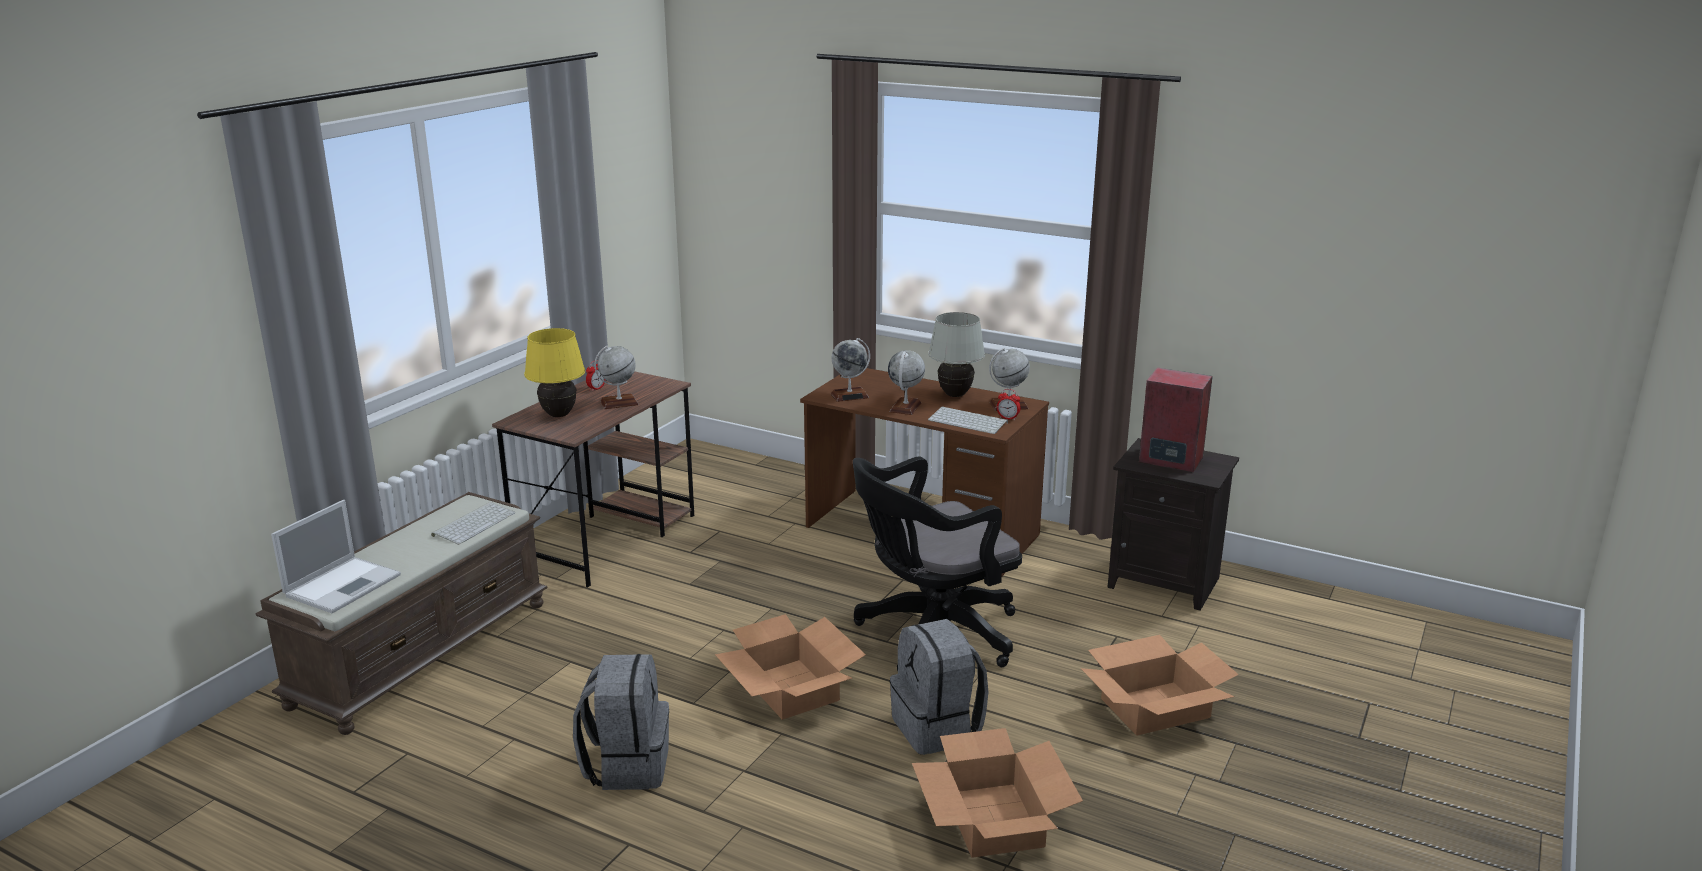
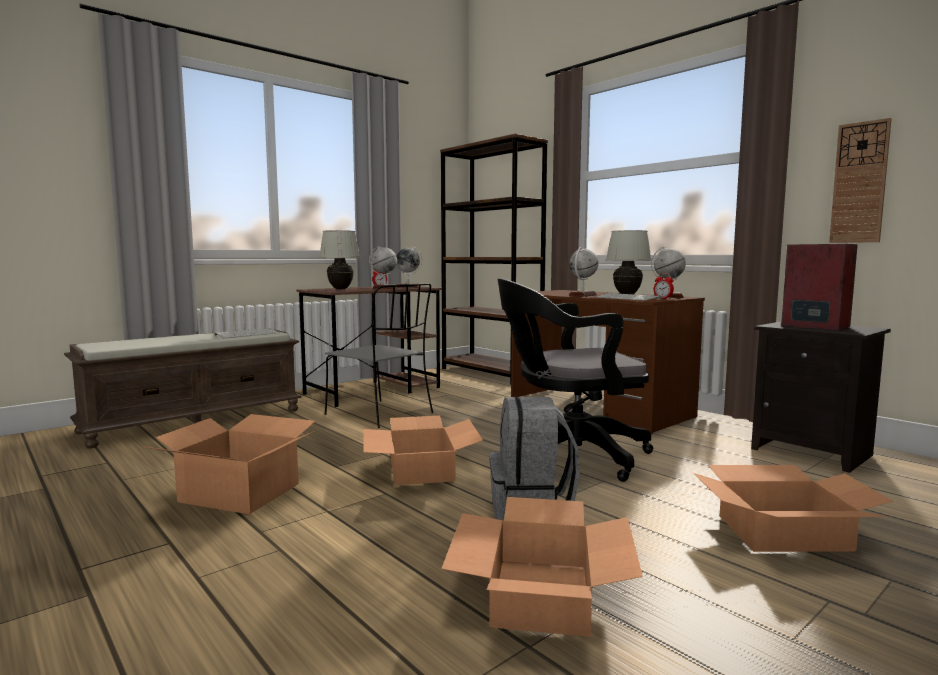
camera: 20 degrees right, 15 degrees down
laptop [271,500,401,613] -> none
yellow table lamp [524,328,585,417] -> white table lamp [319,230,360,289]
grey backpack [573,654,669,790] -> cardboard box [143,414,316,514]
globe [831,338,870,402] -> globe moved to [396,246,422,288]
none -> grey chair [325,283,433,428]
none -> brown bookcase [440,134,548,384]
none -> wall clock [829,118,892,243]

